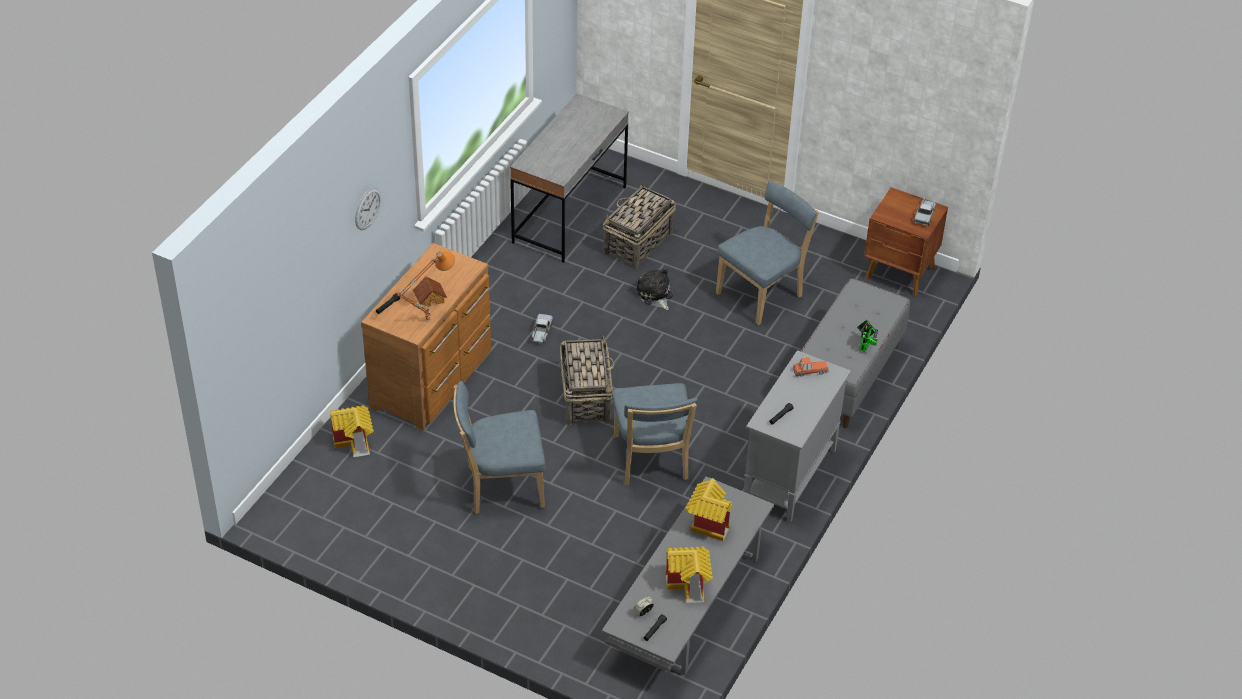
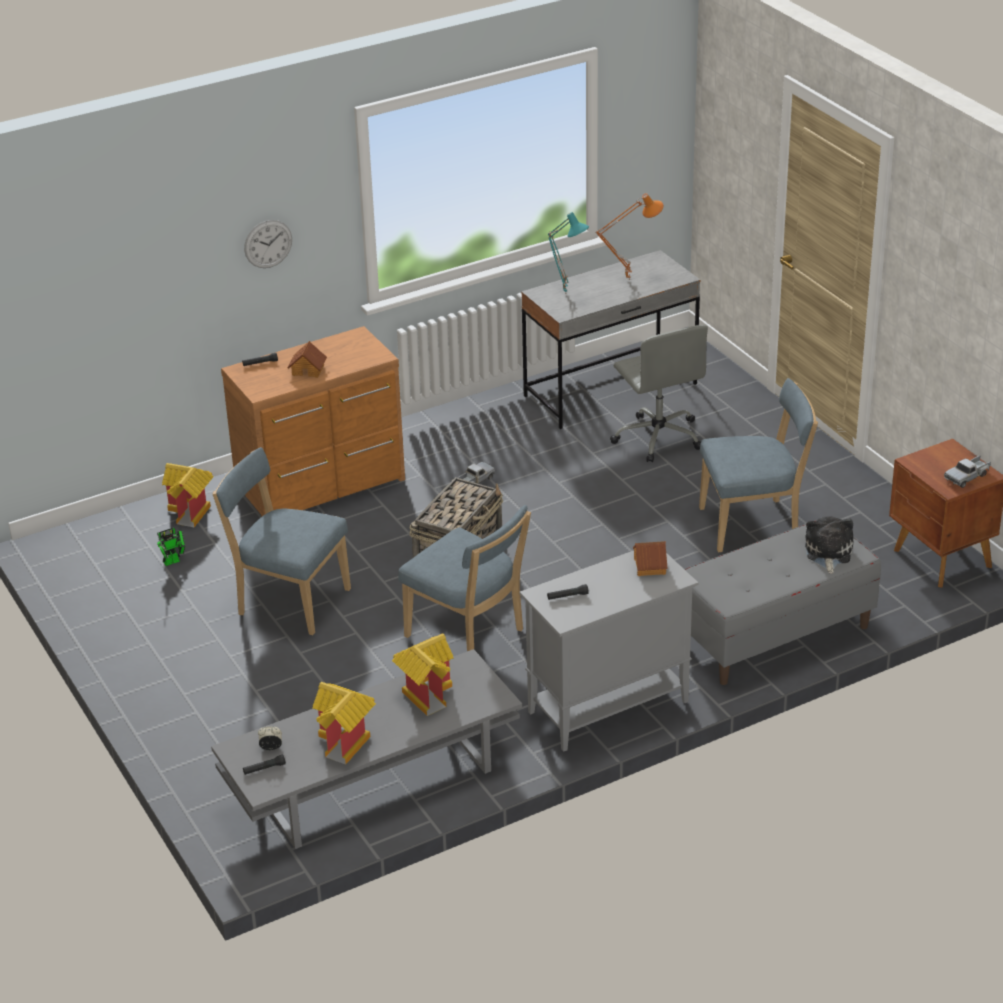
camera: 35 degrees right, 10 degrees down
orange table lamp [397,251,455,322] -> orange table lamp moved to [596,193,664,280]
basket [603,182,676,269] -> grey office chair [610,325,708,462]
blue chair [612,383,698,485] -> blue chair turned 75 degrees counterclockwise [398,505,531,651]
plush toy [636,268,673,310] -> plush toy moved to [805,516,853,574]
toy car [793,357,829,377] -> toy house [633,541,668,576]
toy robot [857,320,878,352] -> toy robot moved to [157,528,185,566]
none -> turquoise table lamp [548,212,589,293]

